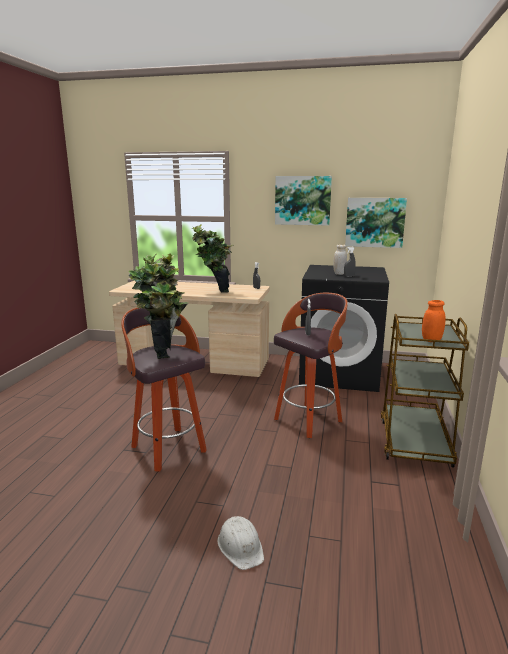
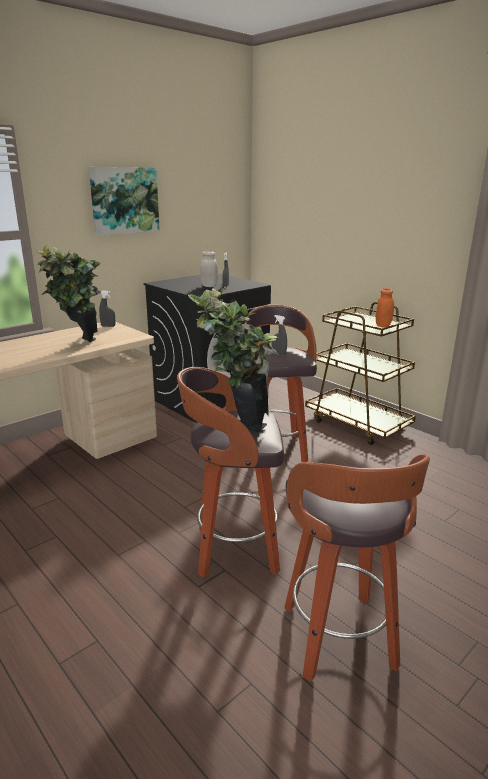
camera: 55 degrees left, 5 degrees up
white hard hat [217,516,264,570] -> none
picture [345,198,407,248] -> none
none -> stool [284,454,430,682]

